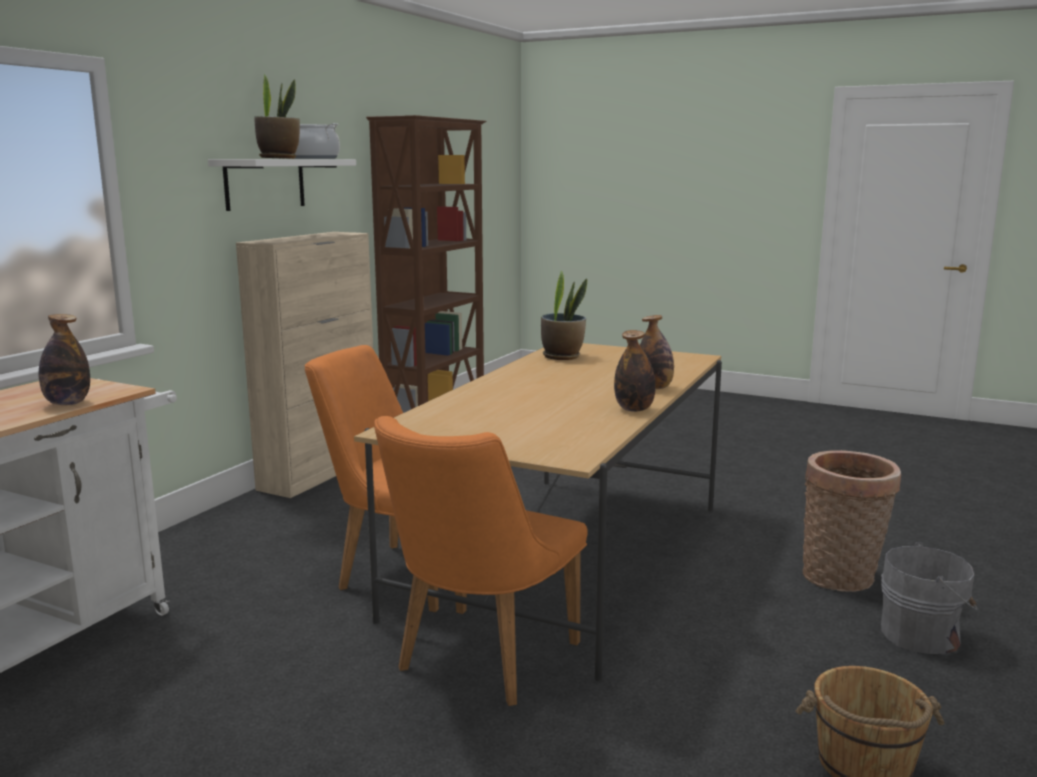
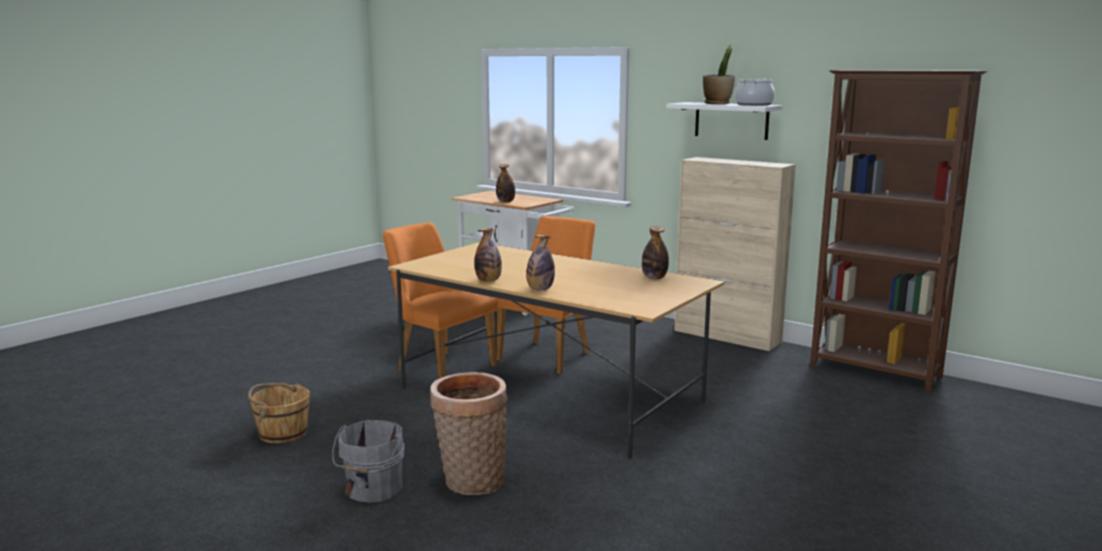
camera: 100 degrees right, 0 degrees up
potted plant [541,270,587,360] -> bottle [642,226,669,279]

